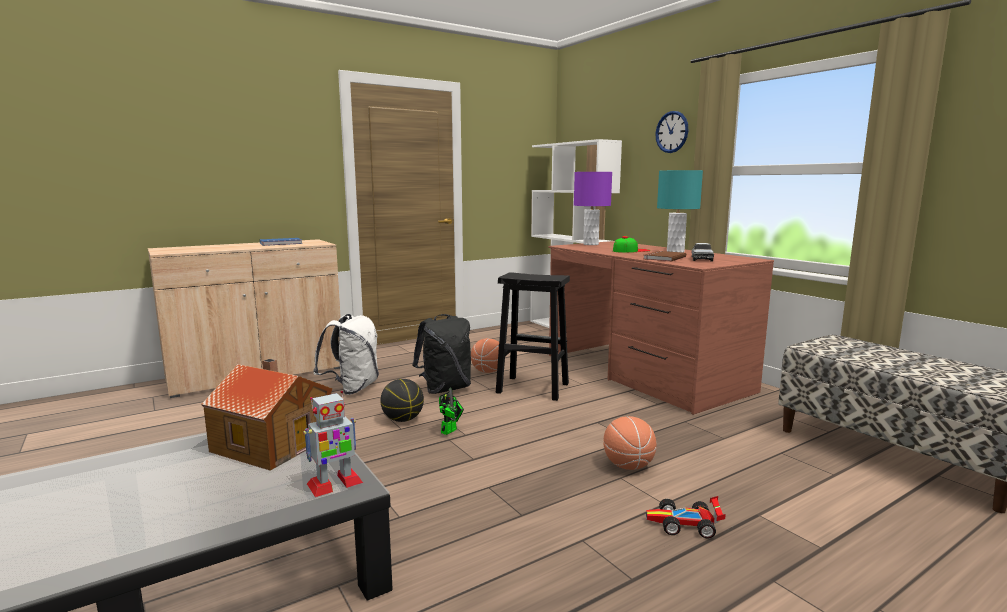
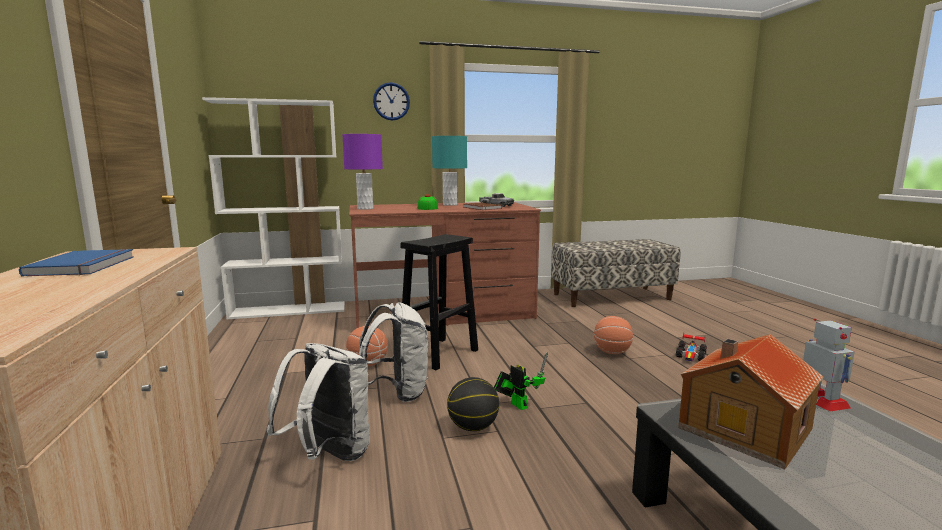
camera: 70 degrees left, 0 degrees up
black backpack [412,314,471,394] -> white backpack [359,302,428,402]

